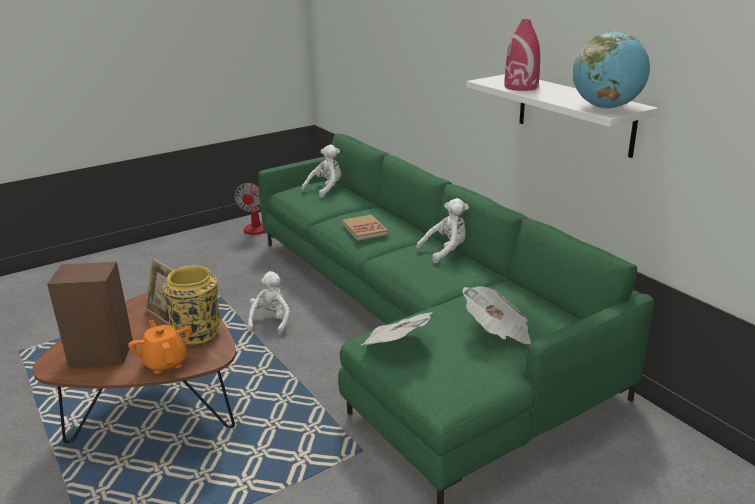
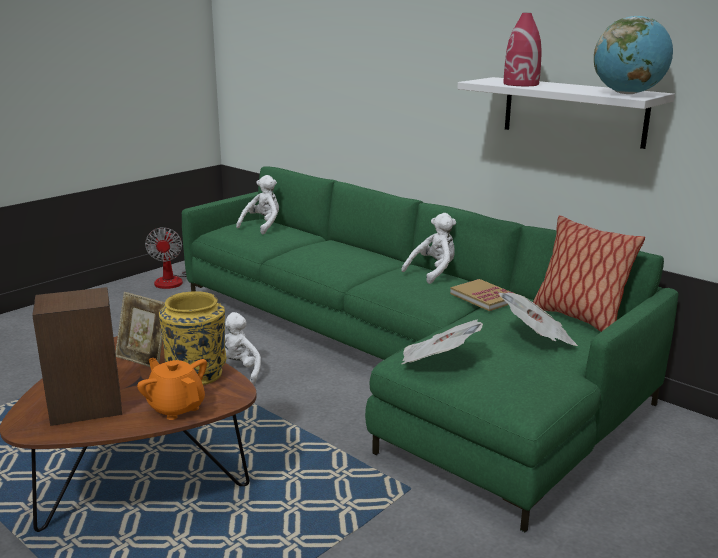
camera: 15 degrees left, 5 degrees down
book [342,215,389,241] -> book moved to [450,279,513,311]
none -> pillow [533,215,645,332]

